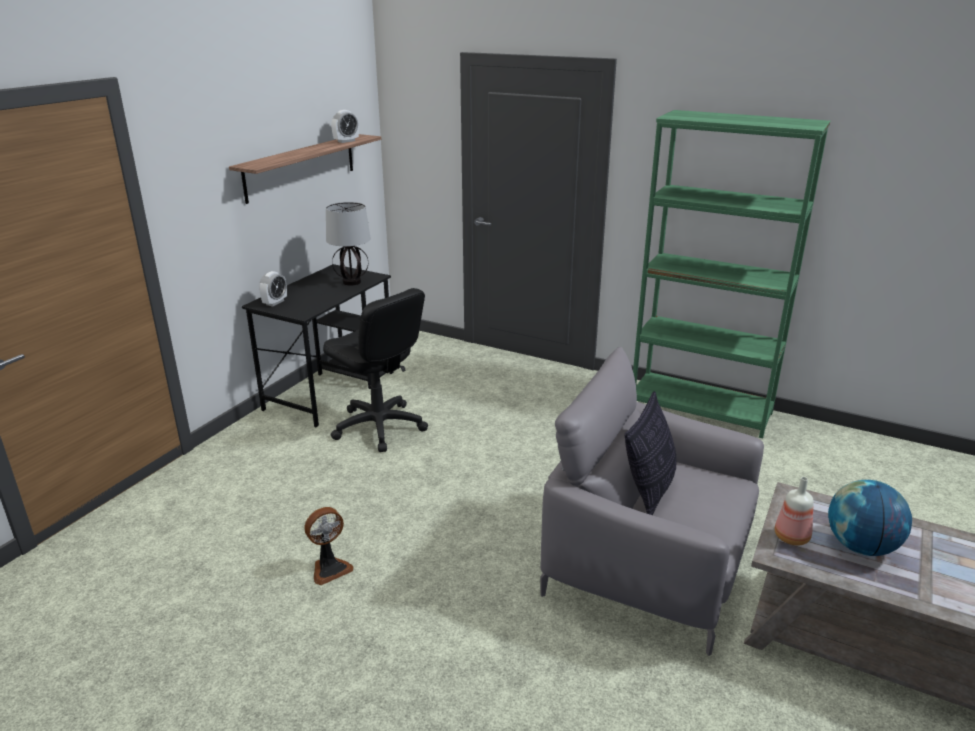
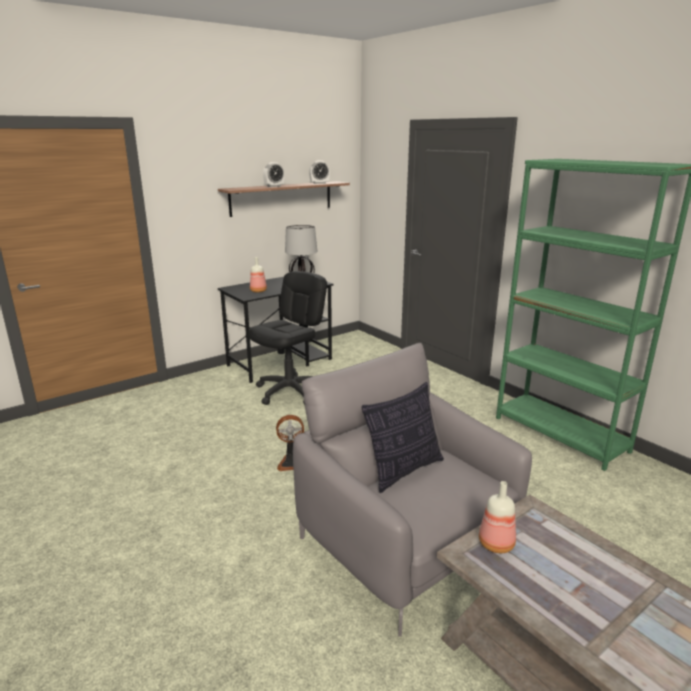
camera: 25 degrees right, 5 degrees down
alarm clock [259,271,287,307] -> alarm clock moved to [263,162,284,187]
fan [304,507,354,585] -> fan moved to [276,415,304,471]
black office chair [323,288,428,452] -> black office chair turned 120 degrees counterclockwise [249,271,327,405]
globe [828,480,912,556] -> none
none -> bottle [250,257,267,293]

